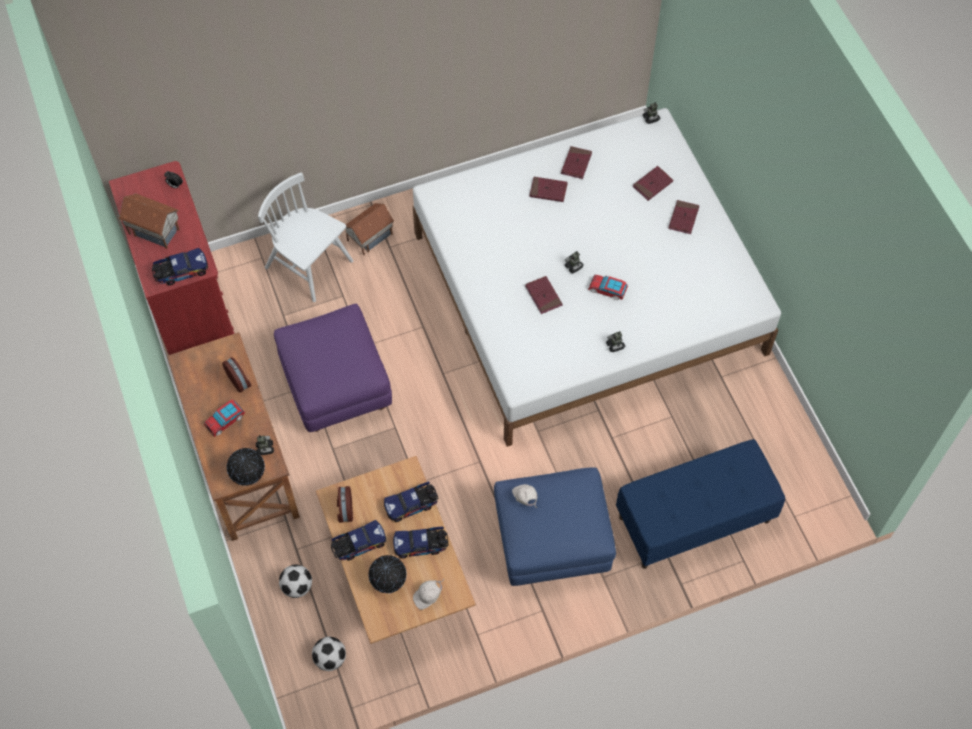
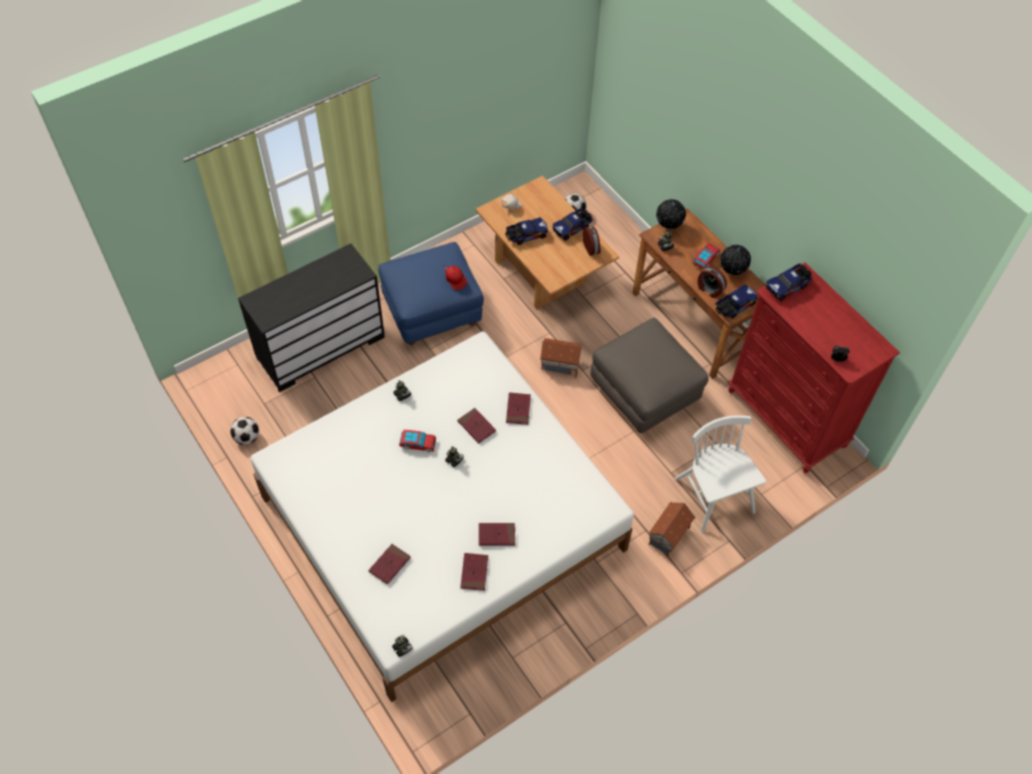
camera: 165 degrees right, 5 degrees down
toy house [118,194,180,249] -> toy house moved to [540,338,583,377]
white chair [258,172,353,302] -> white chair turned 135 degrees counterclockwise [674,415,766,532]
purple ottoman [274,304,392,432] -> grey ottoman [590,317,709,433]
football [279,564,312,598] -> football moved to [230,417,259,445]
globe [369,555,407,593] -> globe moved to [720,245,751,275]
toy truck [384,482,438,522] -> toy truck moved to [715,284,758,319]
white cap [512,484,538,508] -> red cap [444,264,467,290]
blue bench [616,439,785,569] -> black dresser [238,243,385,392]
red book [668,200,700,234] -> red book moved to [506,392,531,425]

